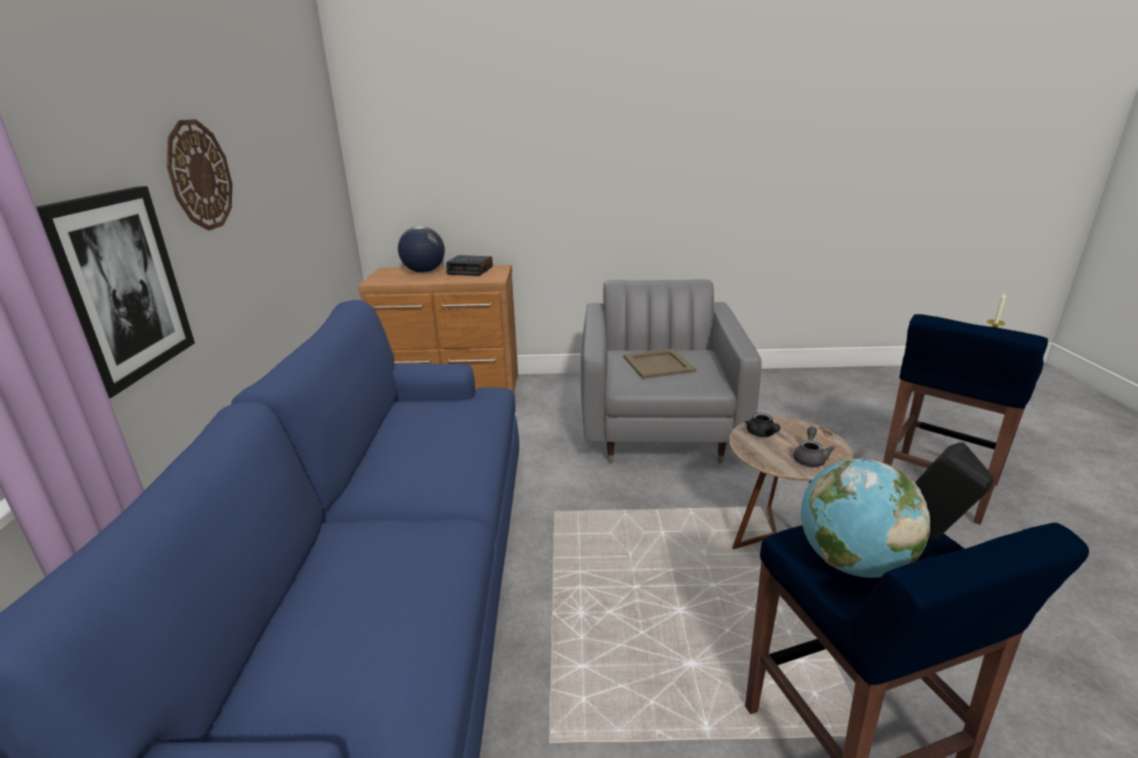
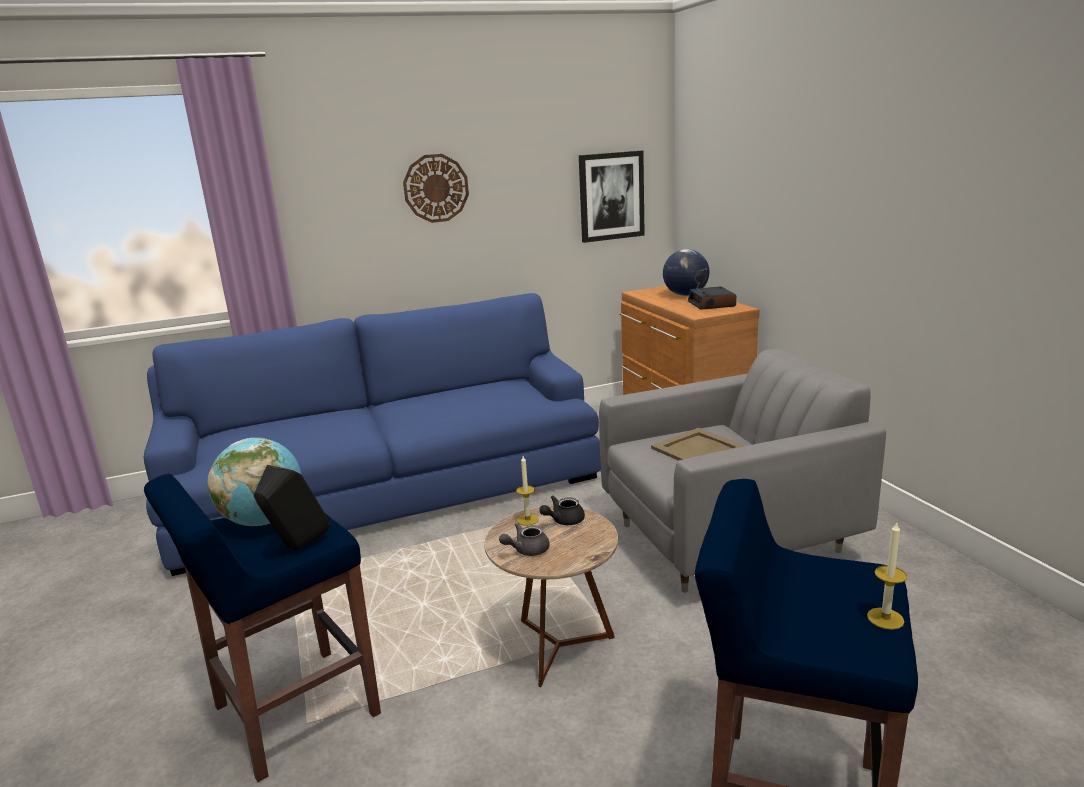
camera: 70 degrees right, 5 degrees down
picture [36,186,195,398] -> picture moved to [579,151,645,243]
grey teapot [793,427,835,467] -> grey teapot turned 150 degrees clockwise [499,523,549,556]
none -> candle [516,456,539,526]

